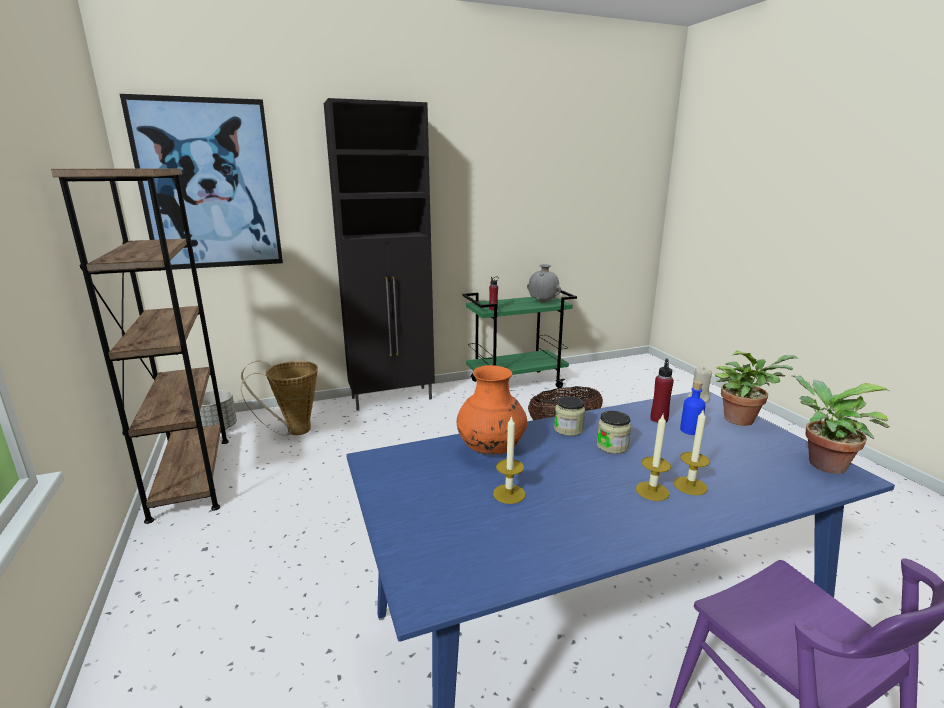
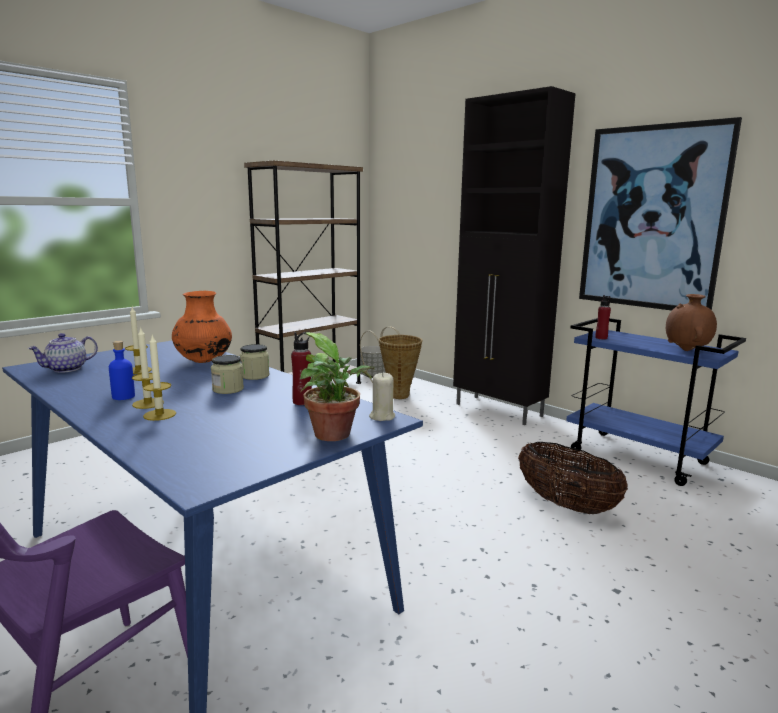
camera: 65 degrees right, 5 degrees down
picture [120,94,283,270] -> picture moved to [579,117,742,310]
green cart [463,290,577,388] -> blue cart [566,318,746,486]
grey vase [527,264,561,303] -> brown vase [666,294,717,351]
blue bottle [680,381,705,435] -> blue bottle moved to [109,341,135,400]
potted plant [792,375,891,474] -> none
none -> teapot [28,333,98,373]

